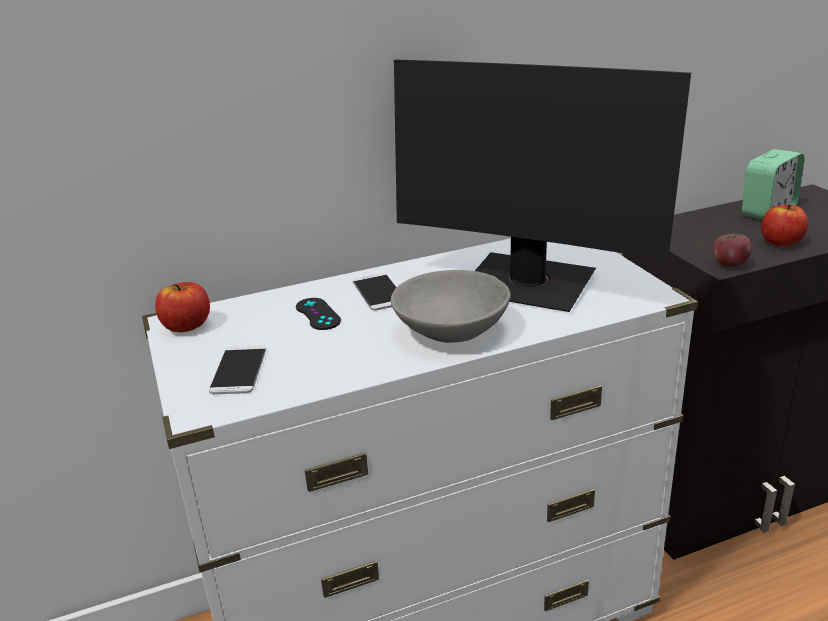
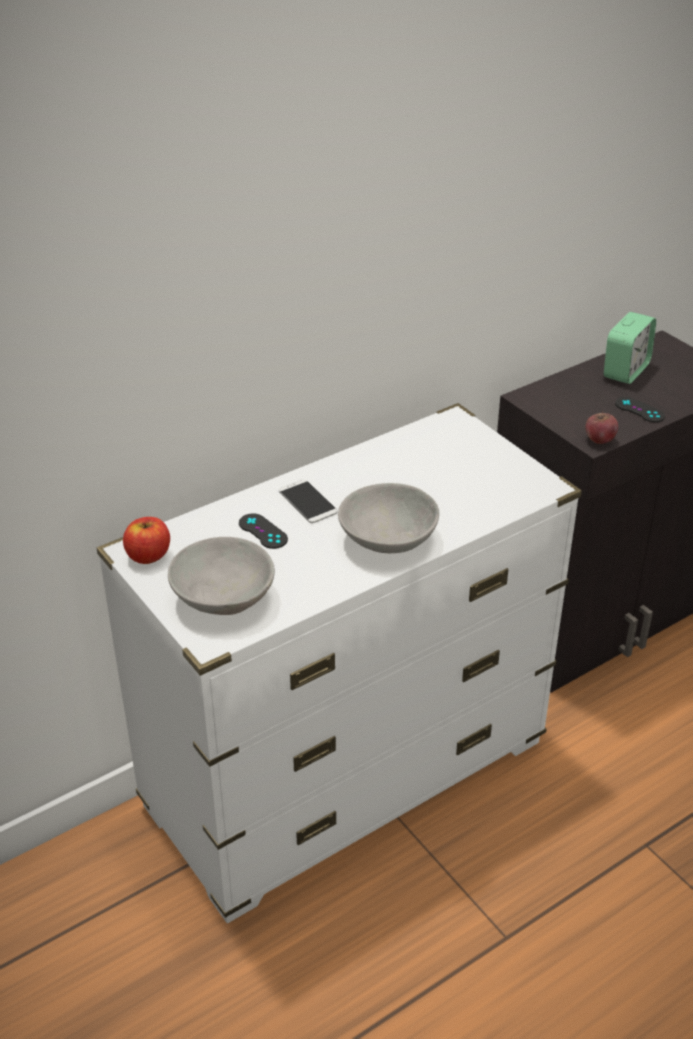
camera: 15 degrees left, 10 degrees up
phone [209,346,266,394] -> grey bowl [168,537,275,615]
monitor [394,60,691,312] -> none
apple [761,204,808,247] -> black game controller [615,397,665,422]

